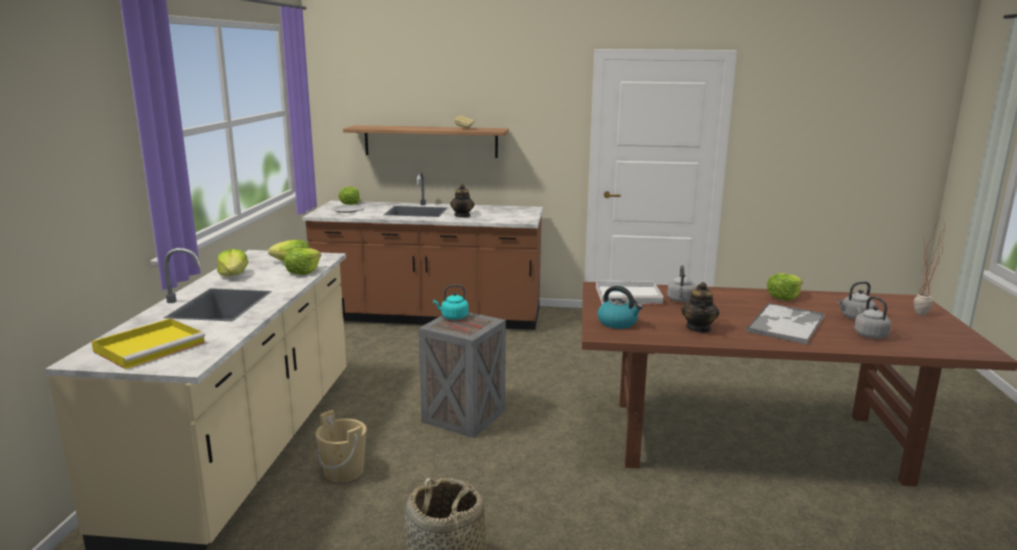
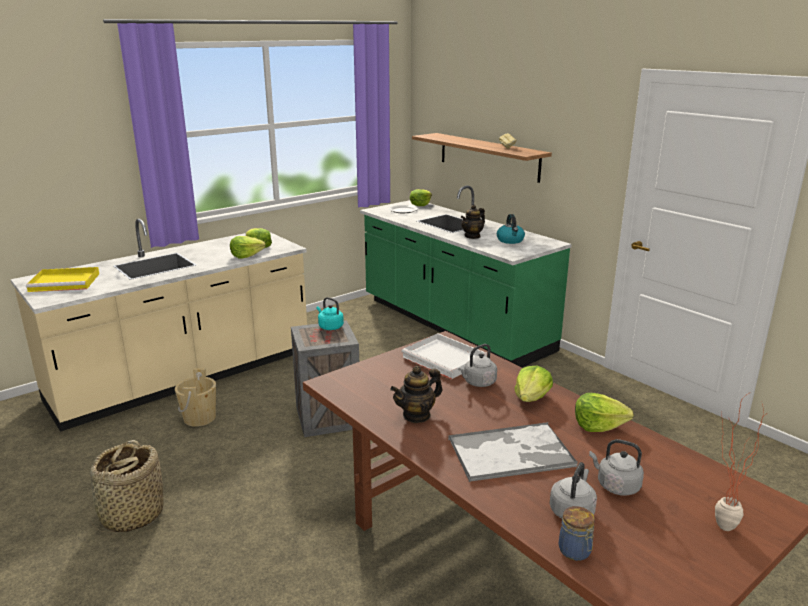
camera: 45 degrees right, 5 degrees up
lettuce [217,249,248,277] -> lettuce moved to [515,366,553,402]
brown counter [302,172,543,330] -> green counter [360,186,572,367]
kettle [597,286,643,329] -> kettle moved to [497,214,525,244]
none -> jar [559,506,595,561]

